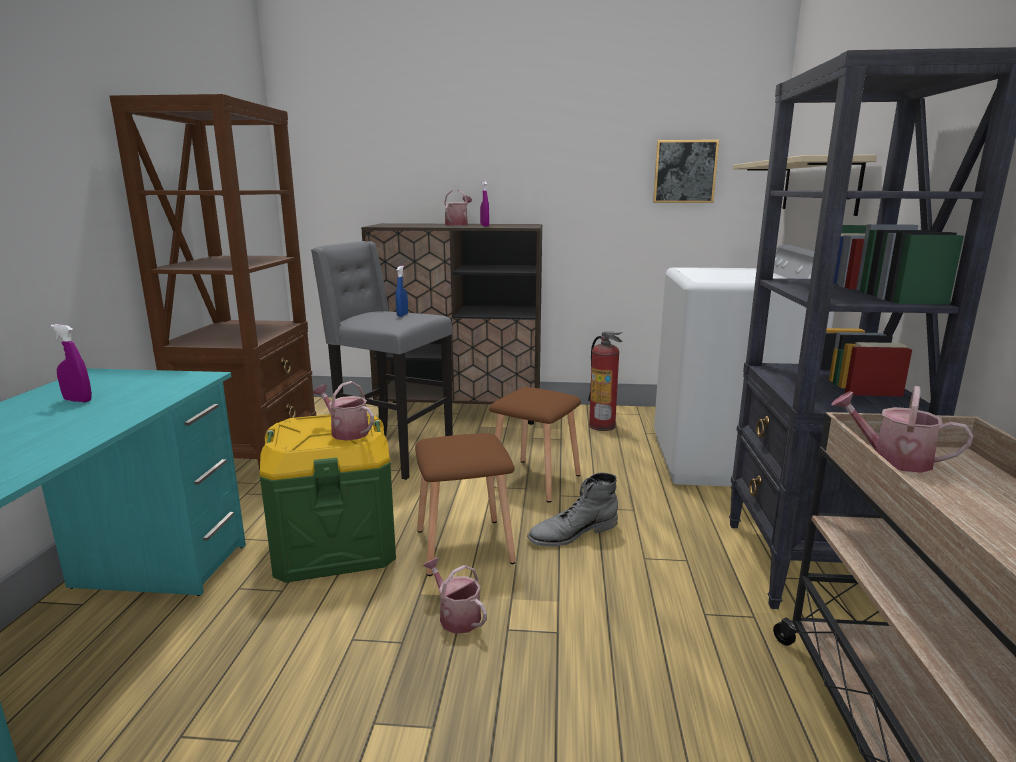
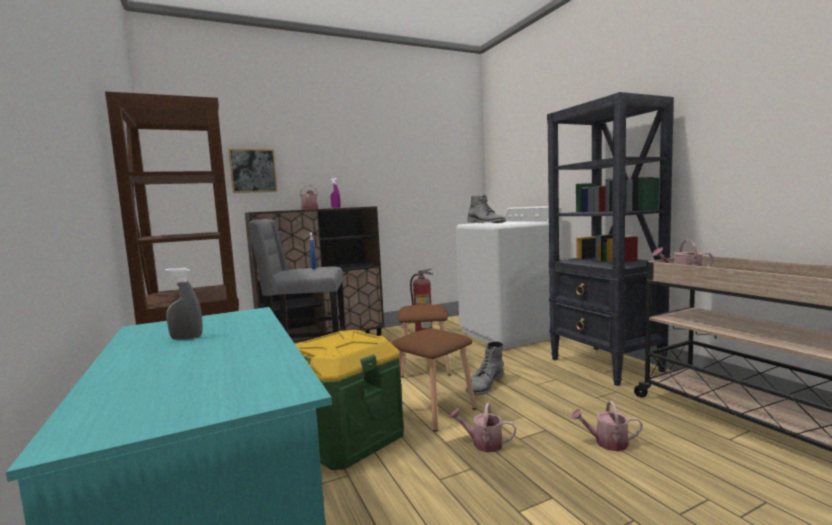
camera: 30 degrees left, 10 degrees down
purple spray bottle [51,324,92,402] -> grey spray bottle [165,267,203,340]
watering can [313,381,374,441] -> watering can moved to [571,401,643,451]
picture [653,140,719,203] -> picture moved to [228,149,278,193]
beige shelf [733,155,877,216] -> none
none -> grey boot [467,195,506,223]

